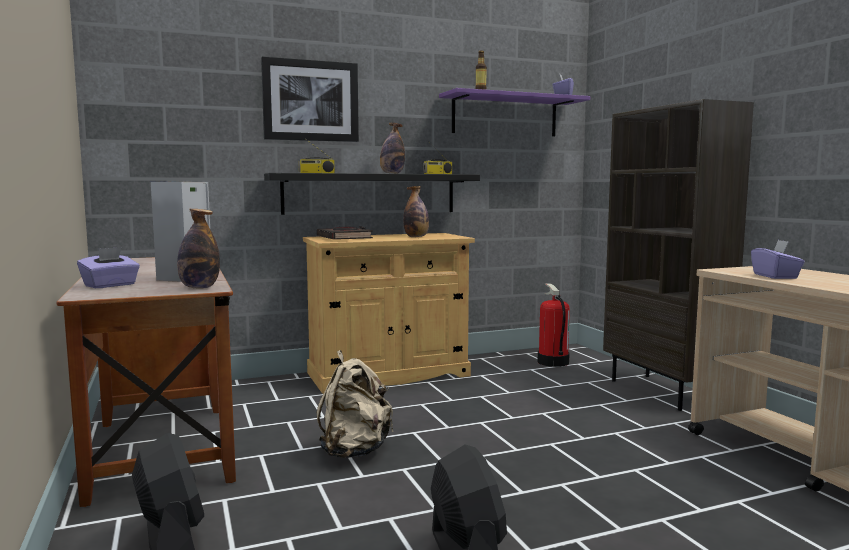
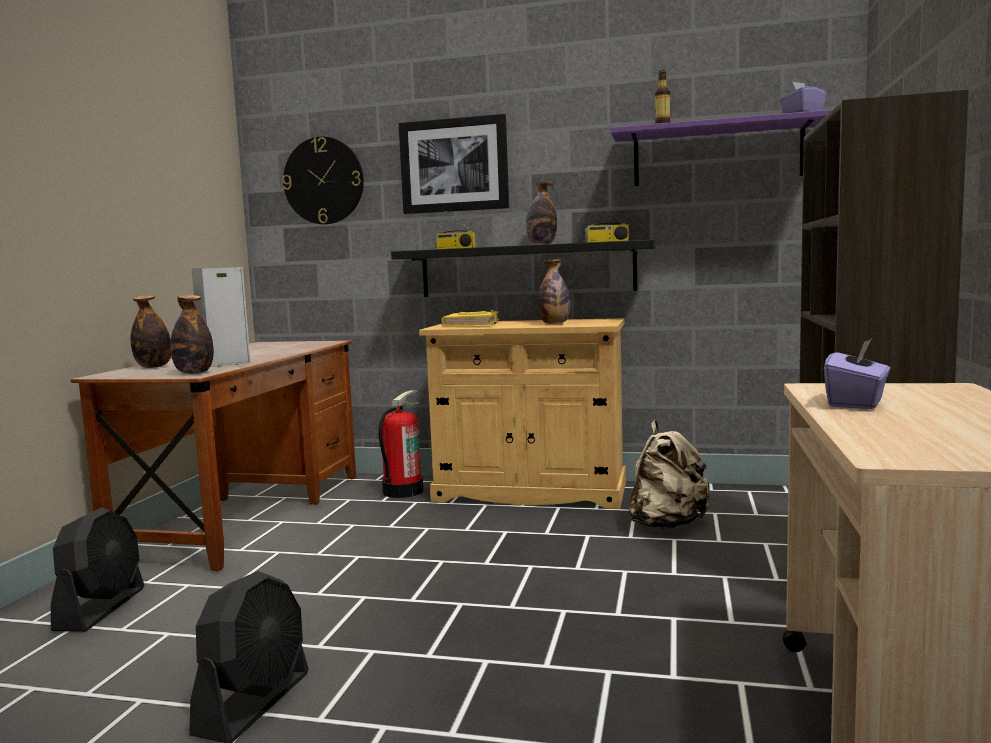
camera: 35 degrees right, 0 degrees up
purple tissue box [77,247,140,288] -> bottle [131,295,171,368]
black book [317,226,373,240] -> yellow book [441,310,499,326]
beige backpack [317,350,394,458] -> beige backpack moved to [628,420,710,529]
fire extinguisher [538,283,570,367] -> fire extinguisher moved to [378,390,423,498]
none -> wall clock [282,136,364,224]

